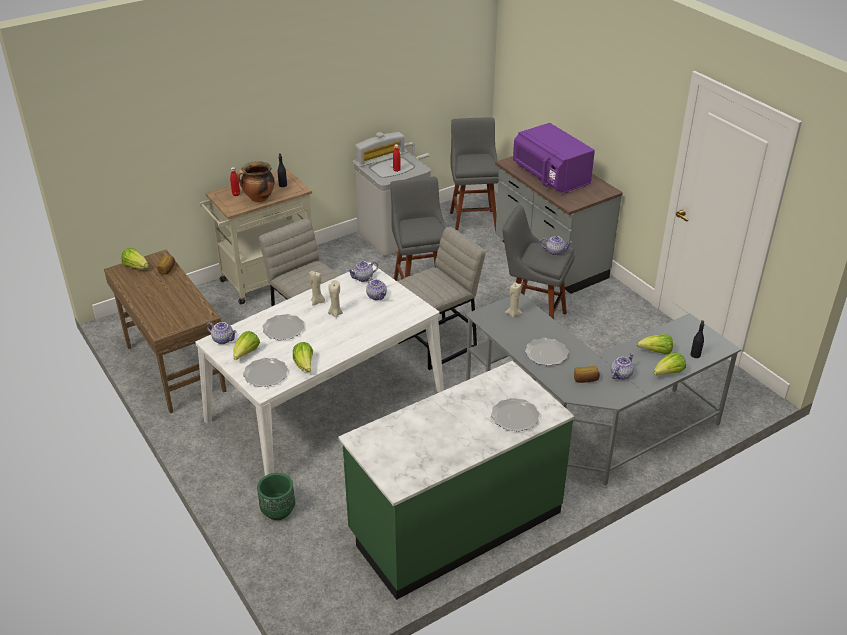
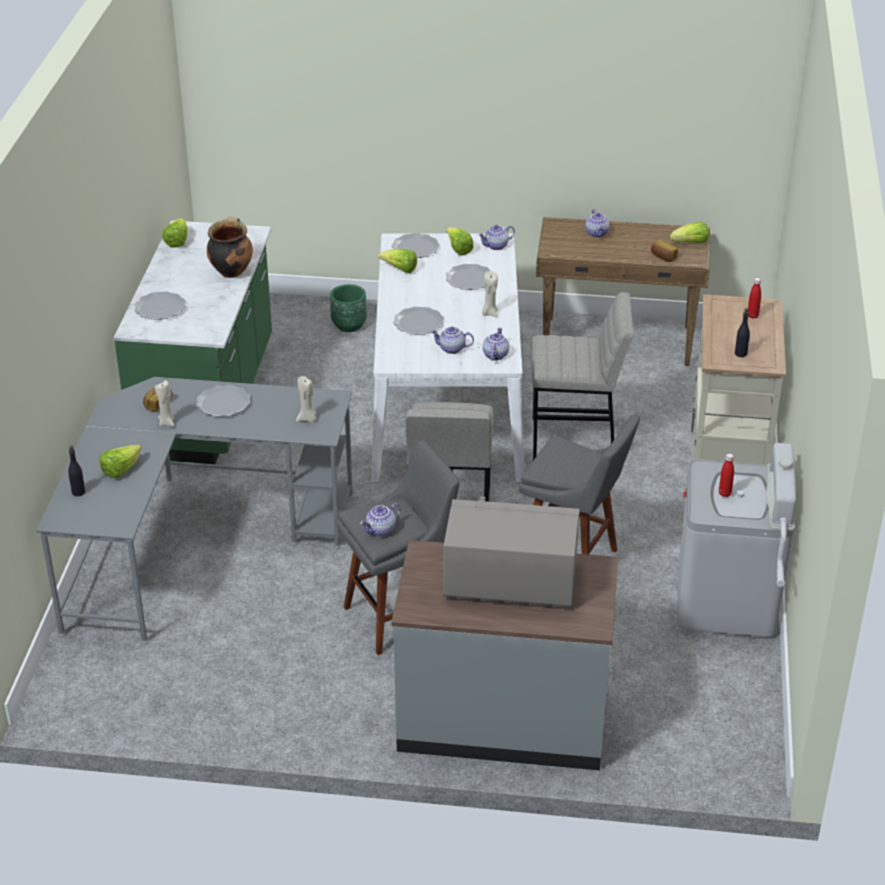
camera: 130 degrees right, 0 degrees up
cooking pot [236,162,275,202] -> cooking pot moved to [207,217,253,278]
beige candle [328,280,343,318] -> beige candle moved to [155,380,175,427]
grey stool [450,117,499,233] -> none
purple microwave [513,123,595,193] -> grey microwave [443,496,579,607]
teapot [611,353,634,380] -> teapot moved to [586,209,610,237]
lettuce [654,352,686,375] -> lettuce moved to [162,218,188,248]
none -> plate [393,307,444,335]

